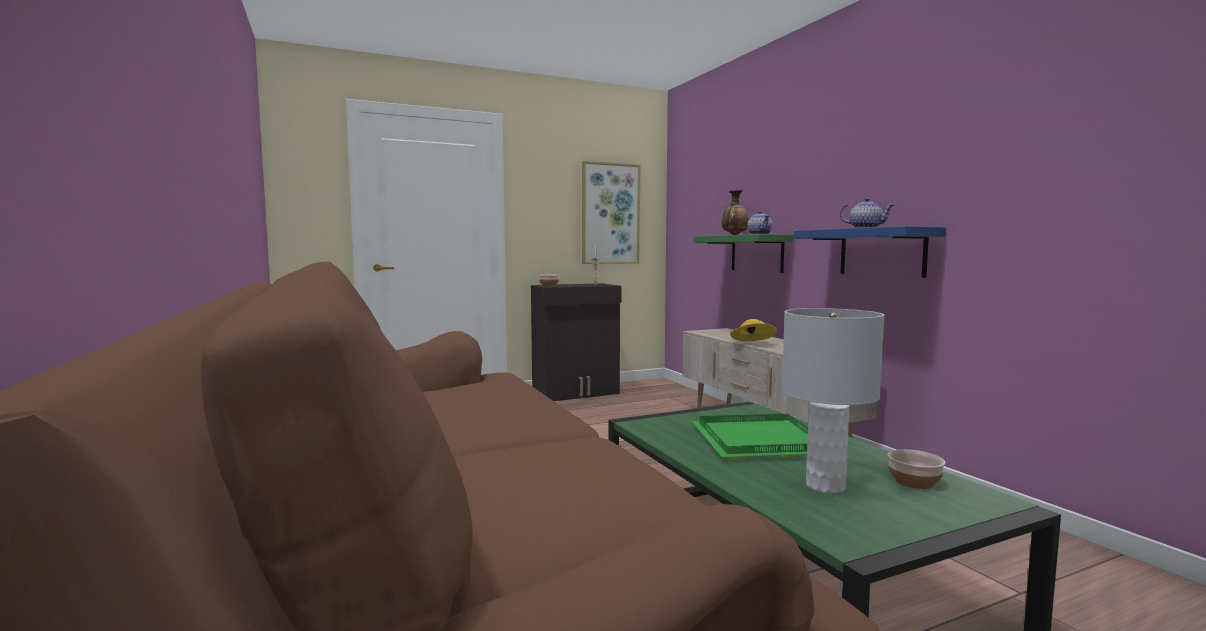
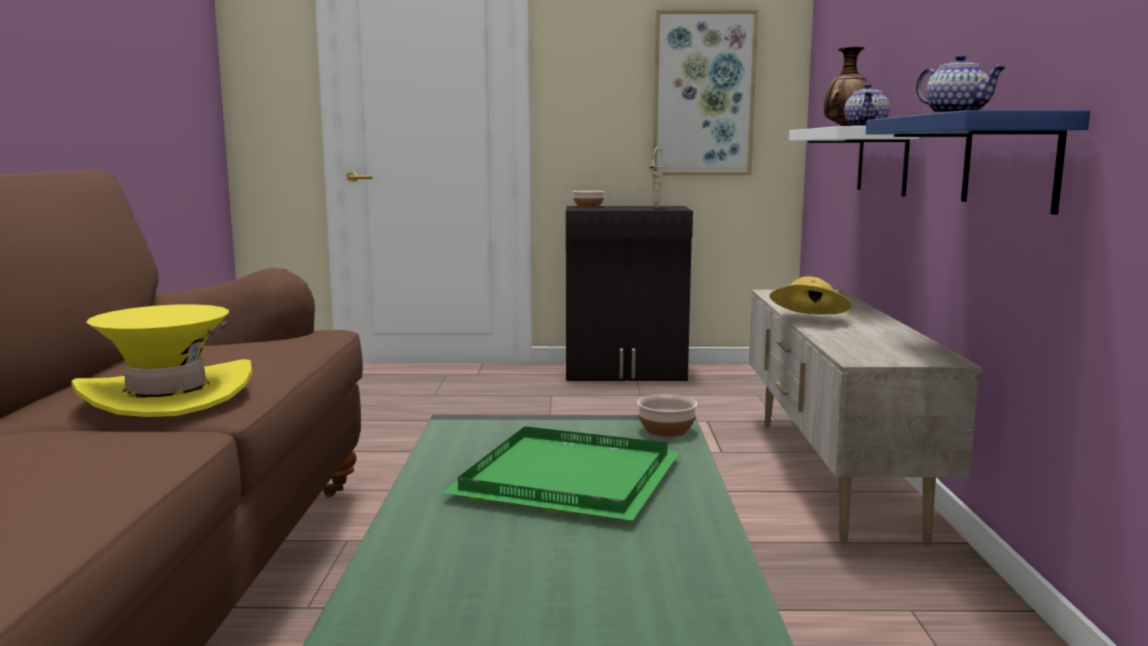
camera: 25 degrees right, 5 degrees up
green shelf [694,234,794,273] -> white shelf [789,126,919,197]
grey table lamp [782,308,885,494] -> none
bowl [888,449,945,489] -> bowl moved to [637,394,697,437]
none -> yellow hat [71,304,252,417]

